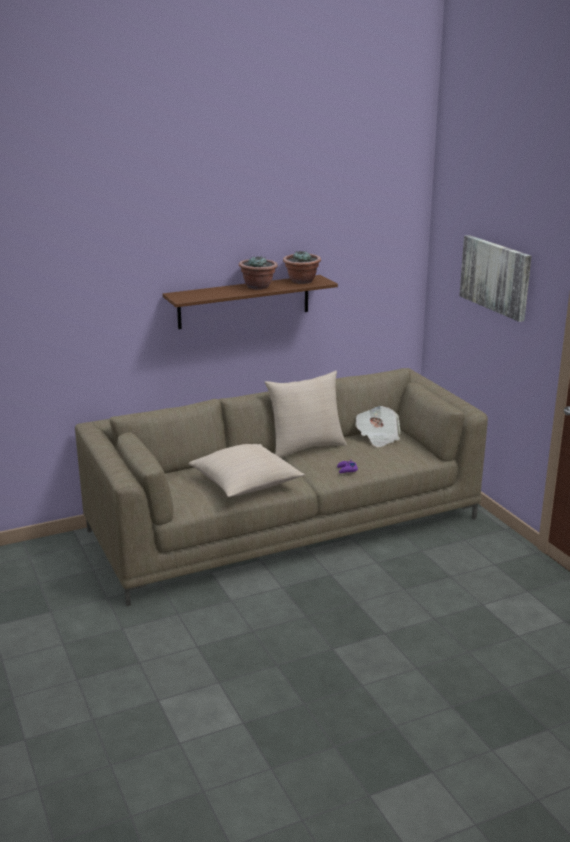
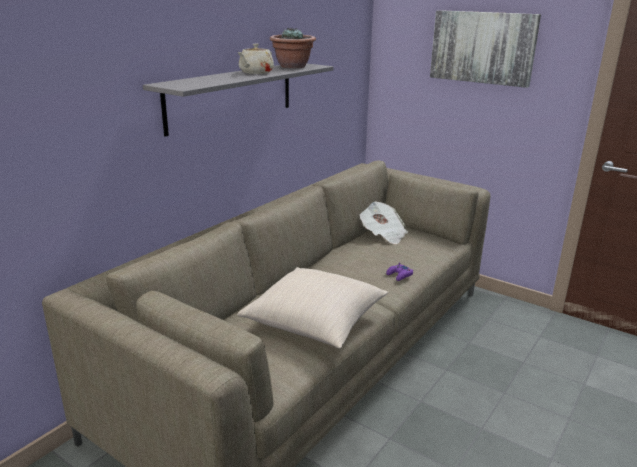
camera: 30 degrees left, 0 degrees up
brown shelf [163,275,338,329] -> grey shelf [143,64,334,137]
potted plant [239,256,278,290] -> beige teapot [237,43,274,74]
beige pillow [264,370,347,458] -> none

